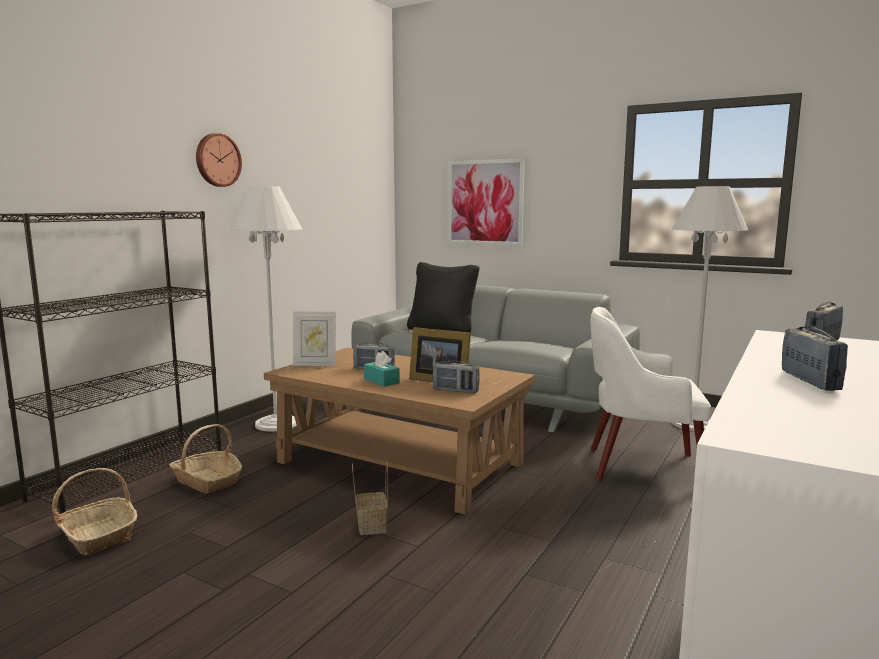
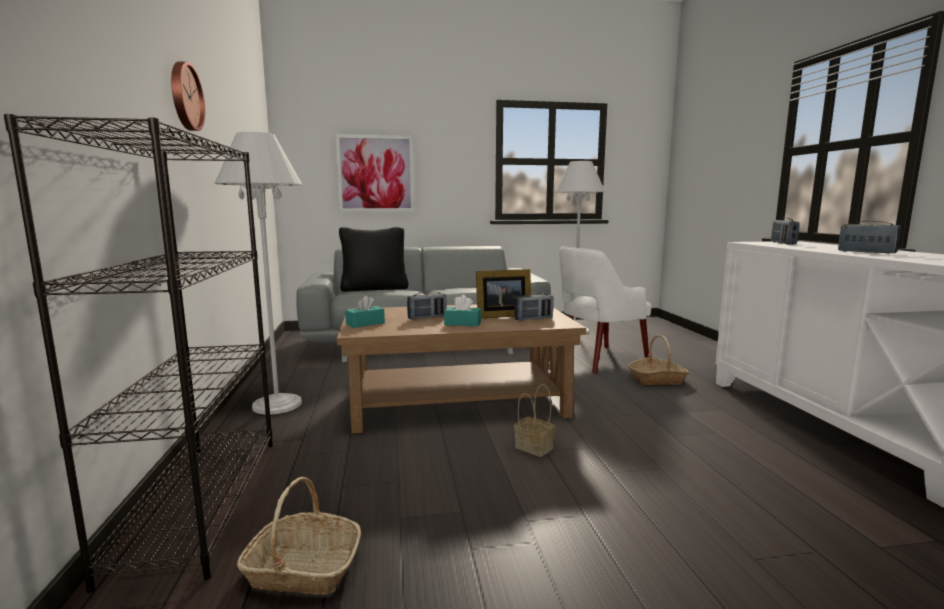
camera: 40 degrees left, 0 degrees up
basket [169,424,242,494] -> basket moved to [628,335,690,385]
picture frame [293,311,336,366] -> turquoise tissue box [345,295,385,328]

